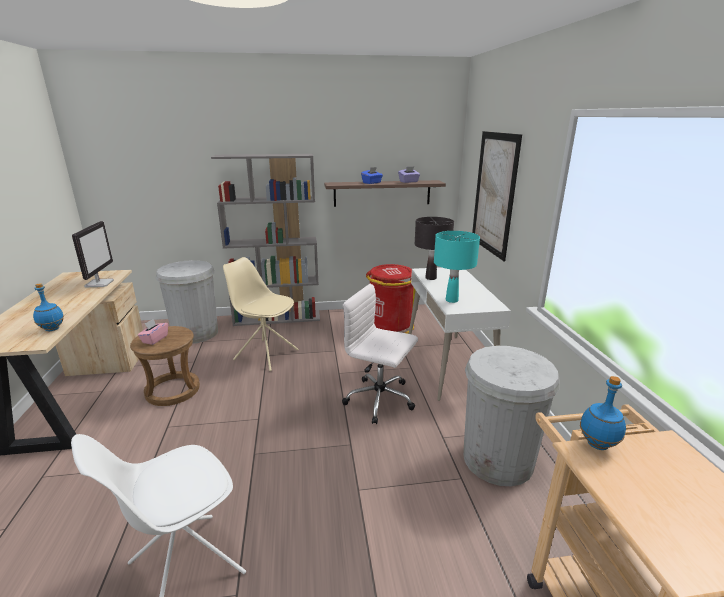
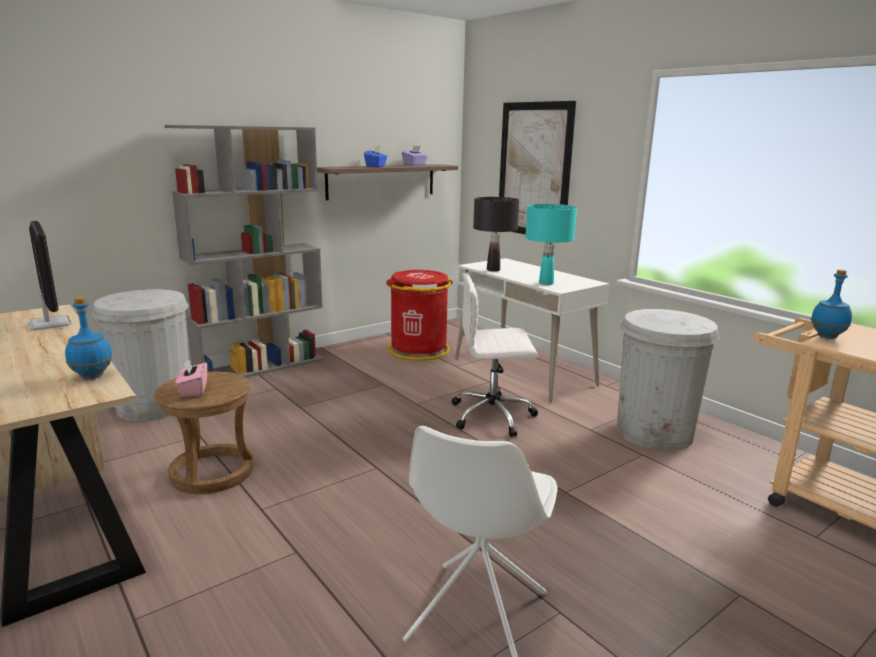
camera: 30 degrees left, 5 degrees down
beige chair [223,257,299,371] -> none

